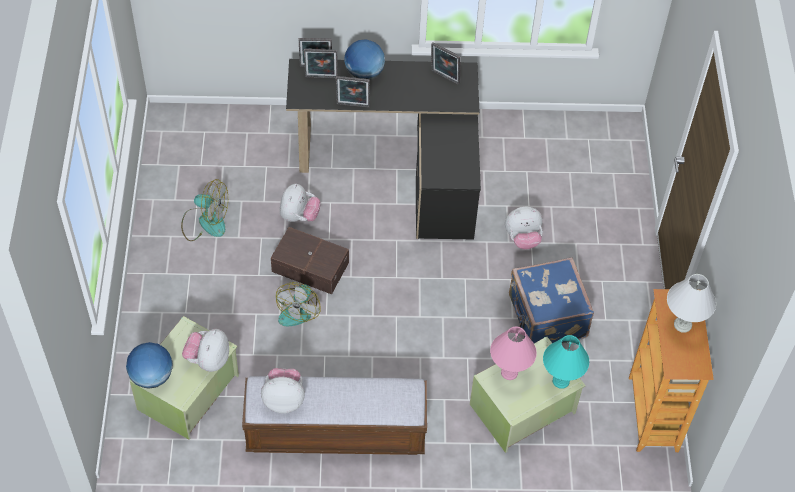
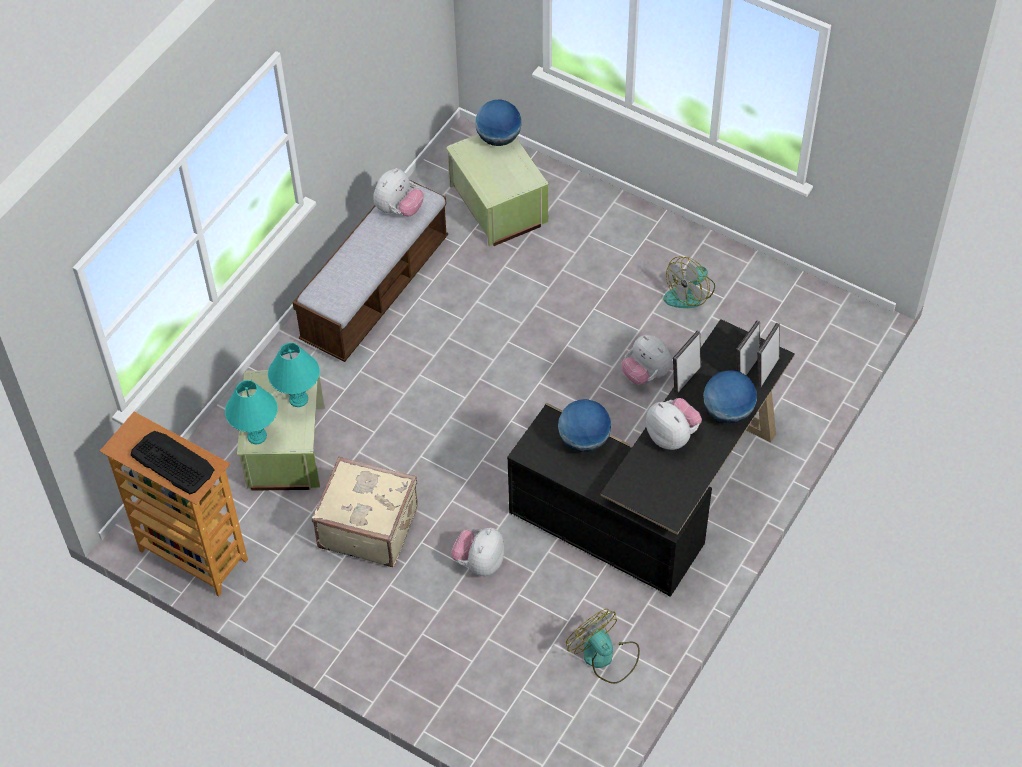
camera: 125 degrees right, 0 degrees up
plush toy [182,329,229,372] -> plush toy moved to [646,398,702,450]
brown storage box [271,227,349,294] -> none
fan [276,282,321,326] -> fan moved to [566,609,640,684]
picture frame [431,42,461,85] -> none
pink table lamp [490,326,537,380] -> turquoise table lamp [268,343,320,407]
blue suitcase [509,257,594,343] -> beige suitcase [312,457,418,567]
white table lamp [667,274,716,333] -> keyboard [131,431,214,494]
none -> globe [558,399,611,452]

